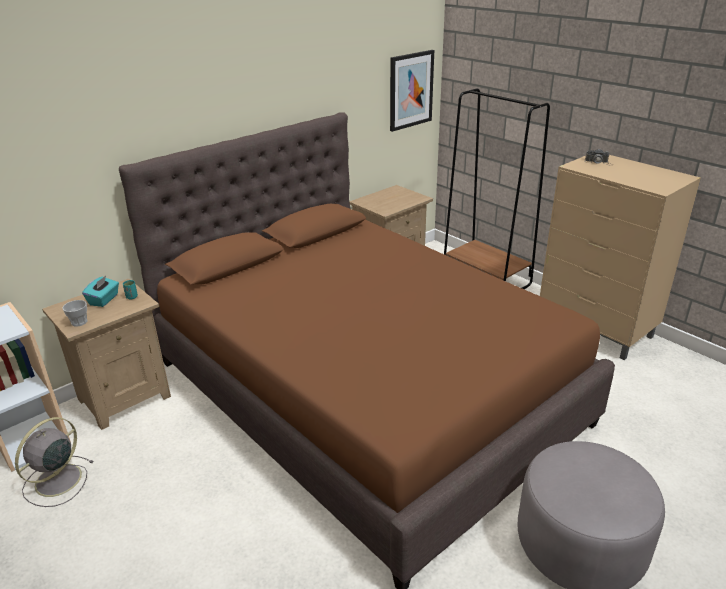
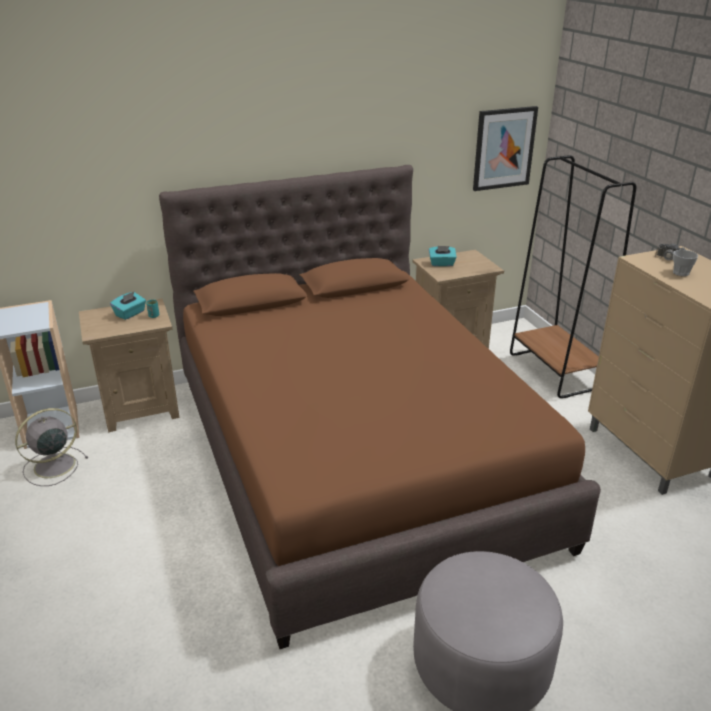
camera: 20 degrees right, 0 degrees up
cup [62,300,88,327] -> cup moved to [673,250,698,276]
none -> turquoise tissue box [429,246,457,266]

